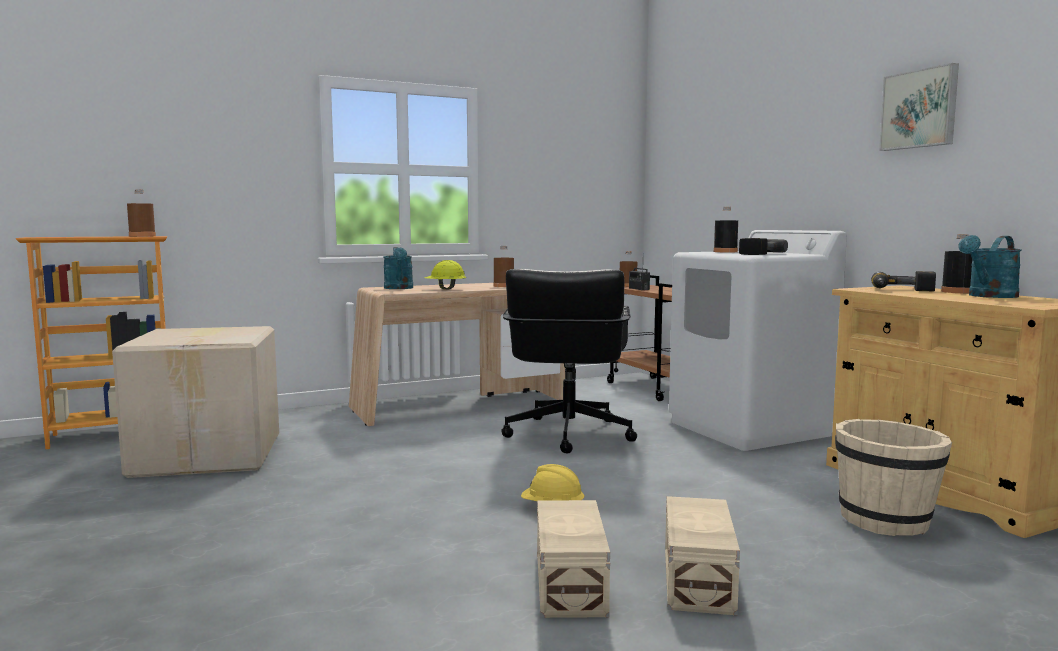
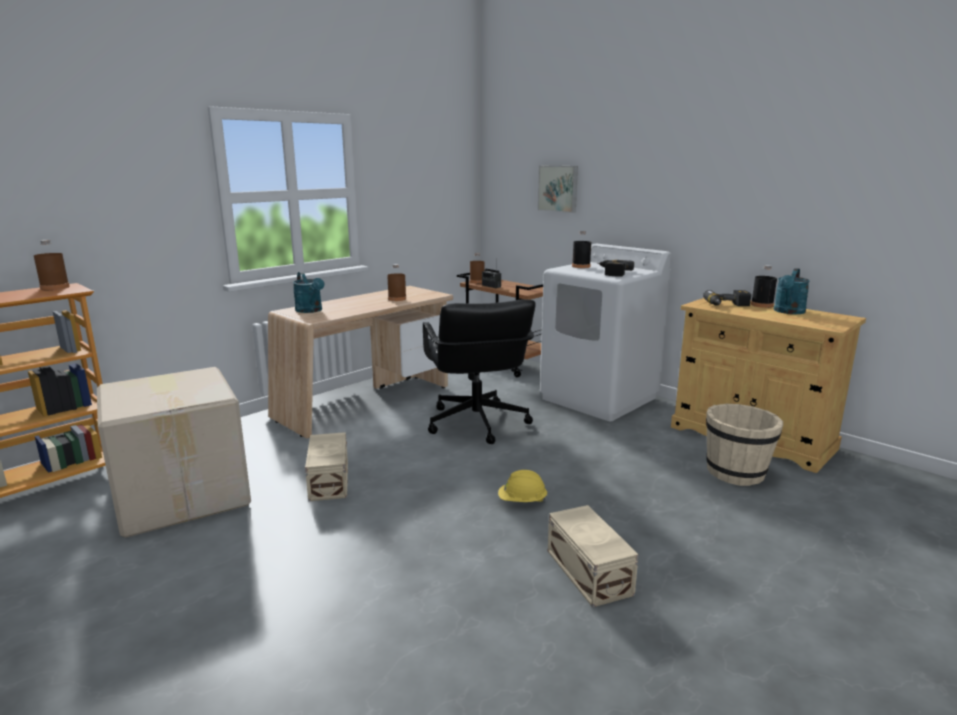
camera: 20 degrees left, 10 degrees up
yellow hard hat [424,260,467,290] -> none
beige storage box [665,496,740,615] -> beige storage box moved to [305,432,348,502]
picture [879,63,959,151] -> picture moved to [538,166,578,213]

